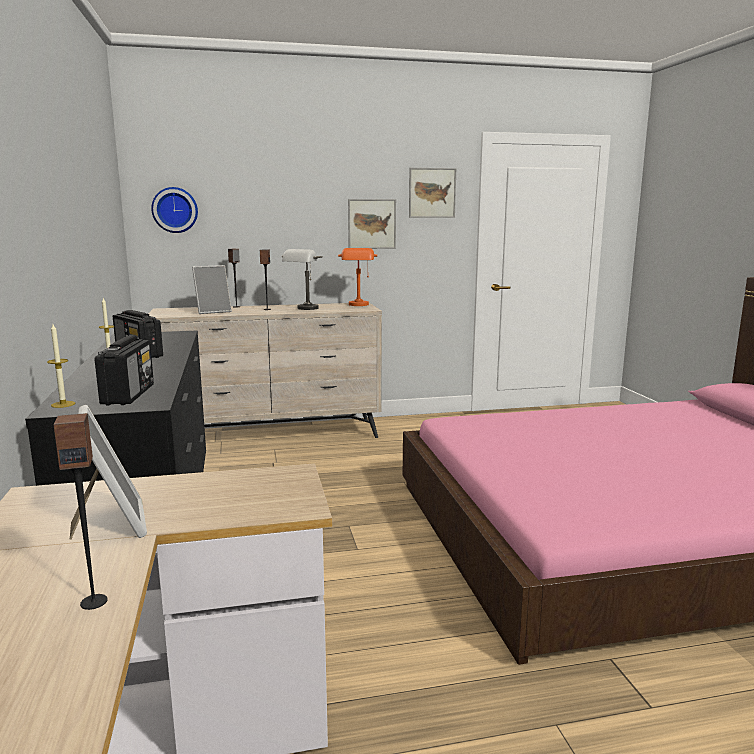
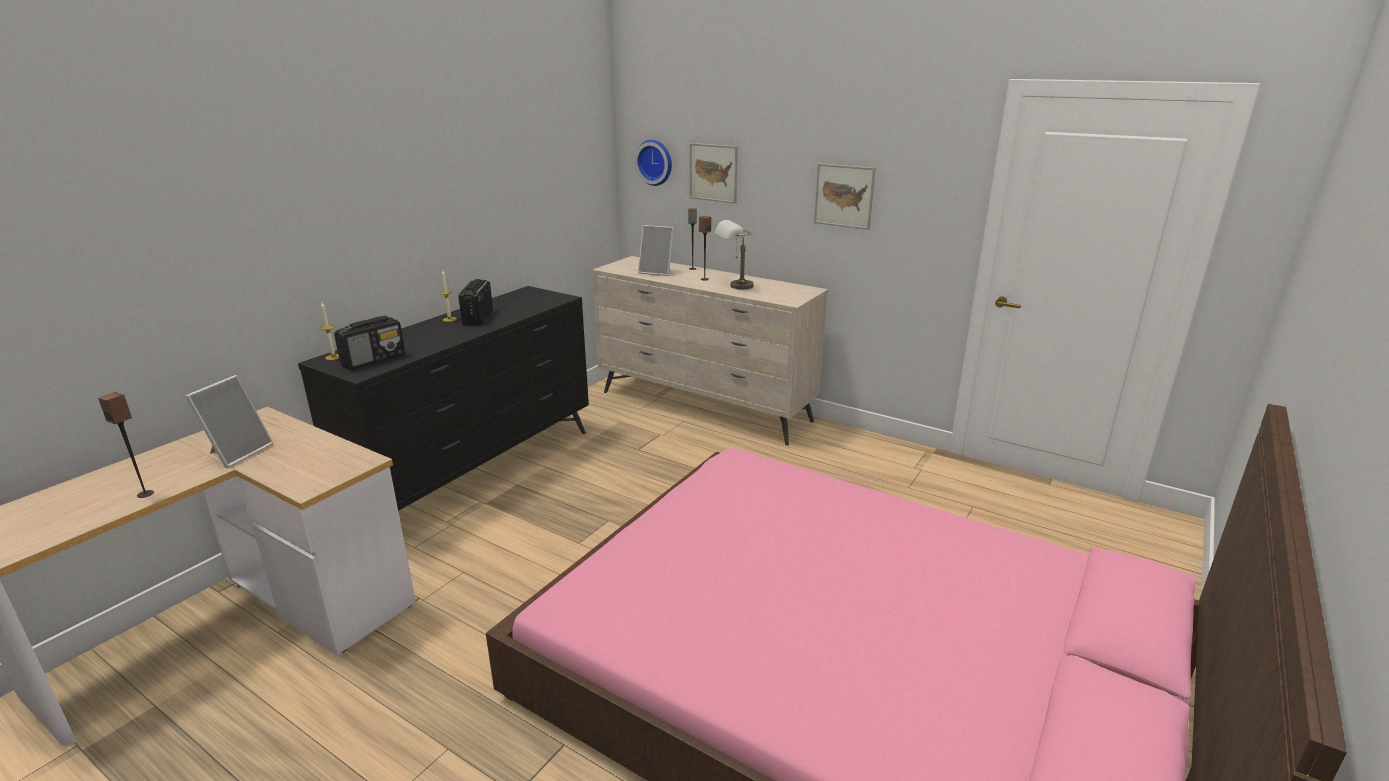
camera: 45 degrees right, 10 degrees up
orange table lamp [338,248,377,306] -> none
picture [409,168,456,218] -> picture moved to [690,143,738,203]

